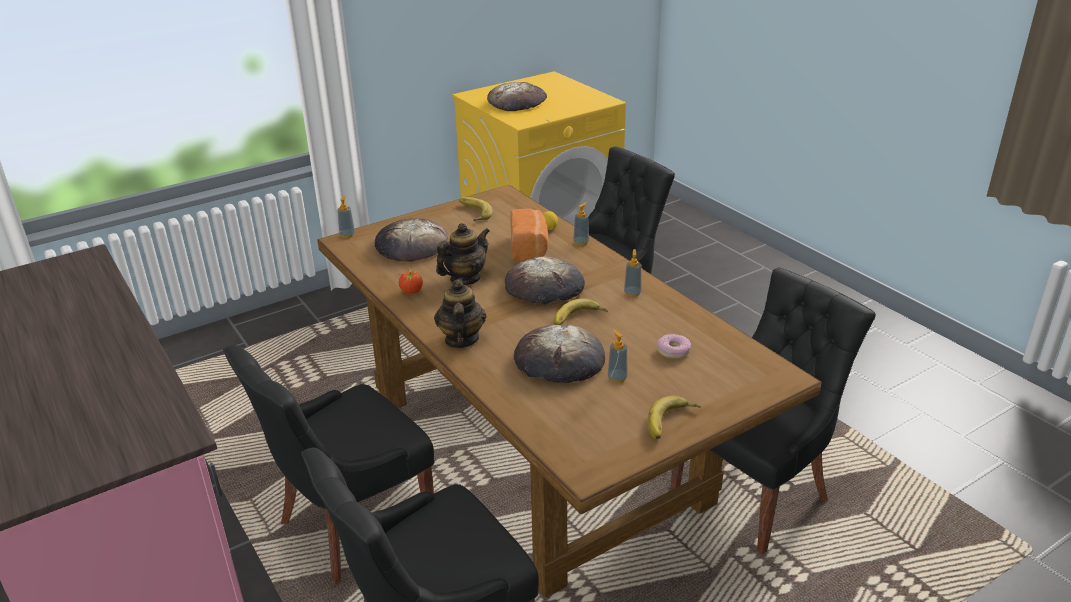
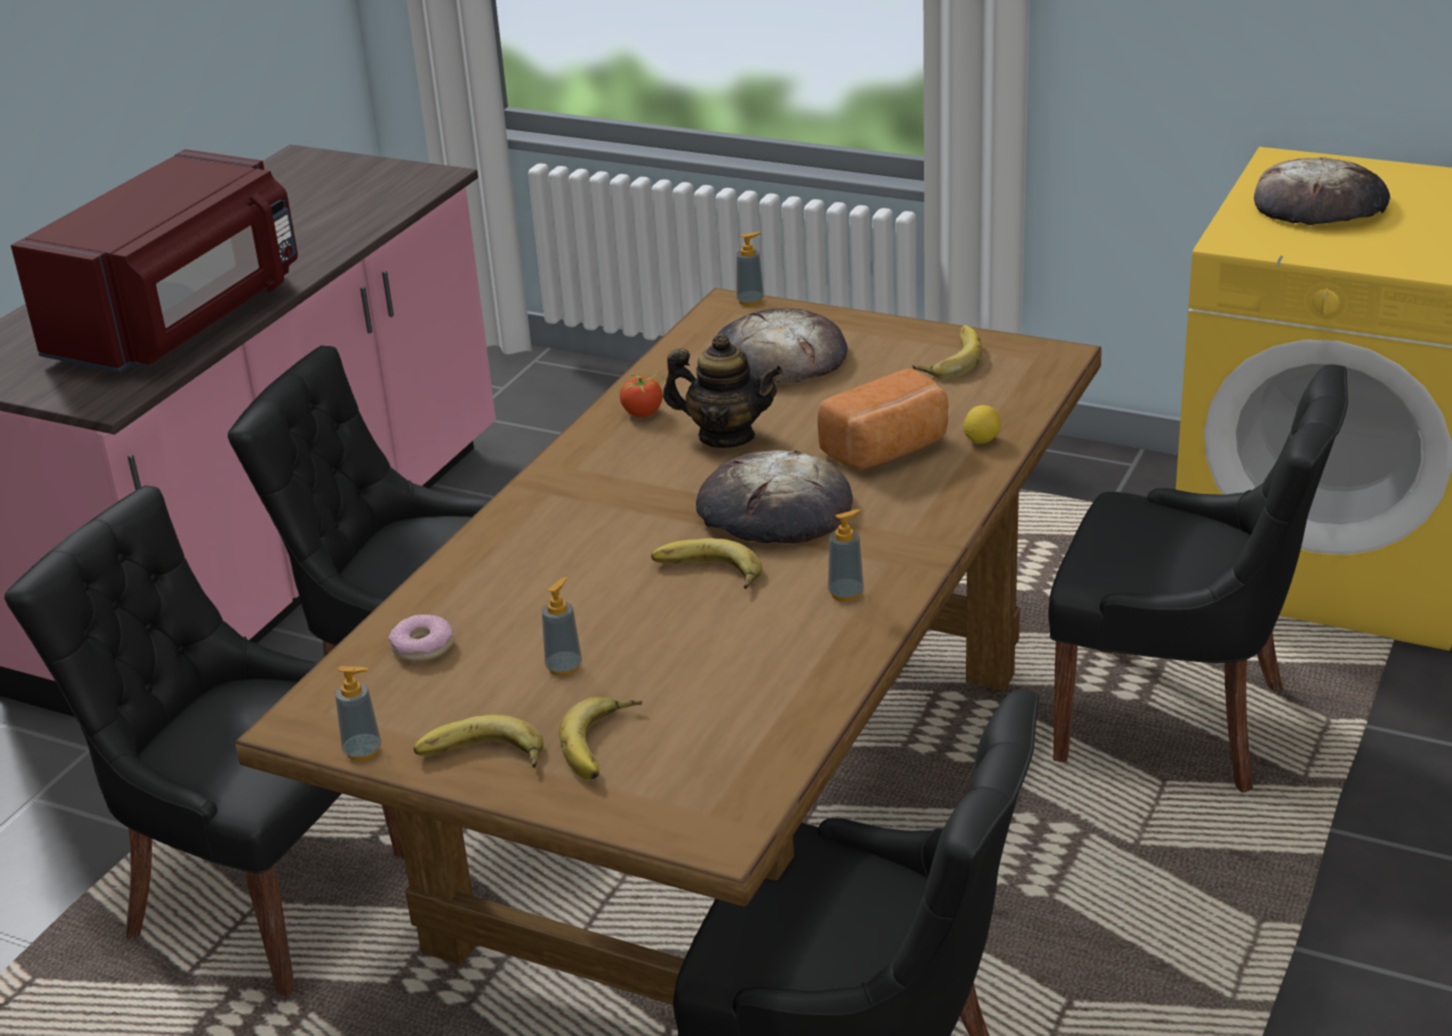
camera: 60 degrees right, 0 degrees up
teapot [434,278,487,348] -> none
bread [514,324,605,383] -> none
soap dispenser [573,202,589,246] -> soap dispenser moved to [335,666,381,761]
donut [657,334,691,359] -> donut moved to [388,614,454,662]
none -> red microwave [11,149,298,373]
none -> banana [559,696,642,779]

